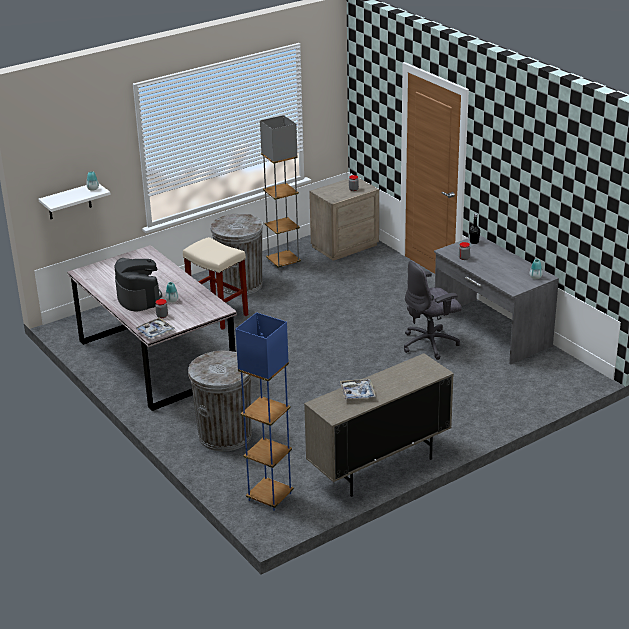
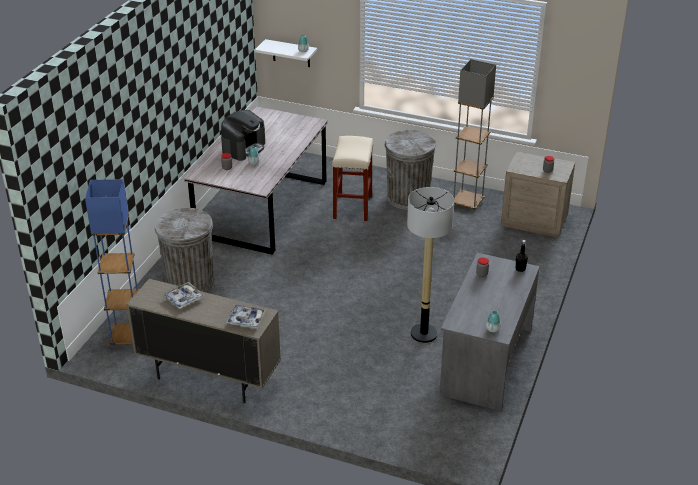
camera: 55 degrees right, 5 degrees up
tray [135,318,175,339] -> tray moved to [226,304,266,329]
grey office chair [404,261,462,360] -> floor lamp [407,187,455,343]

